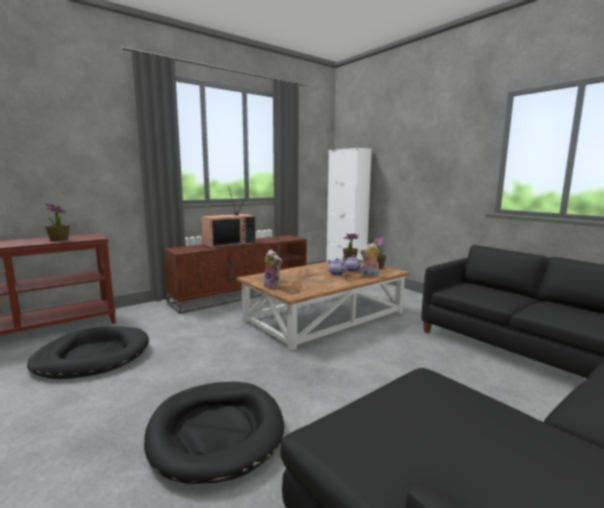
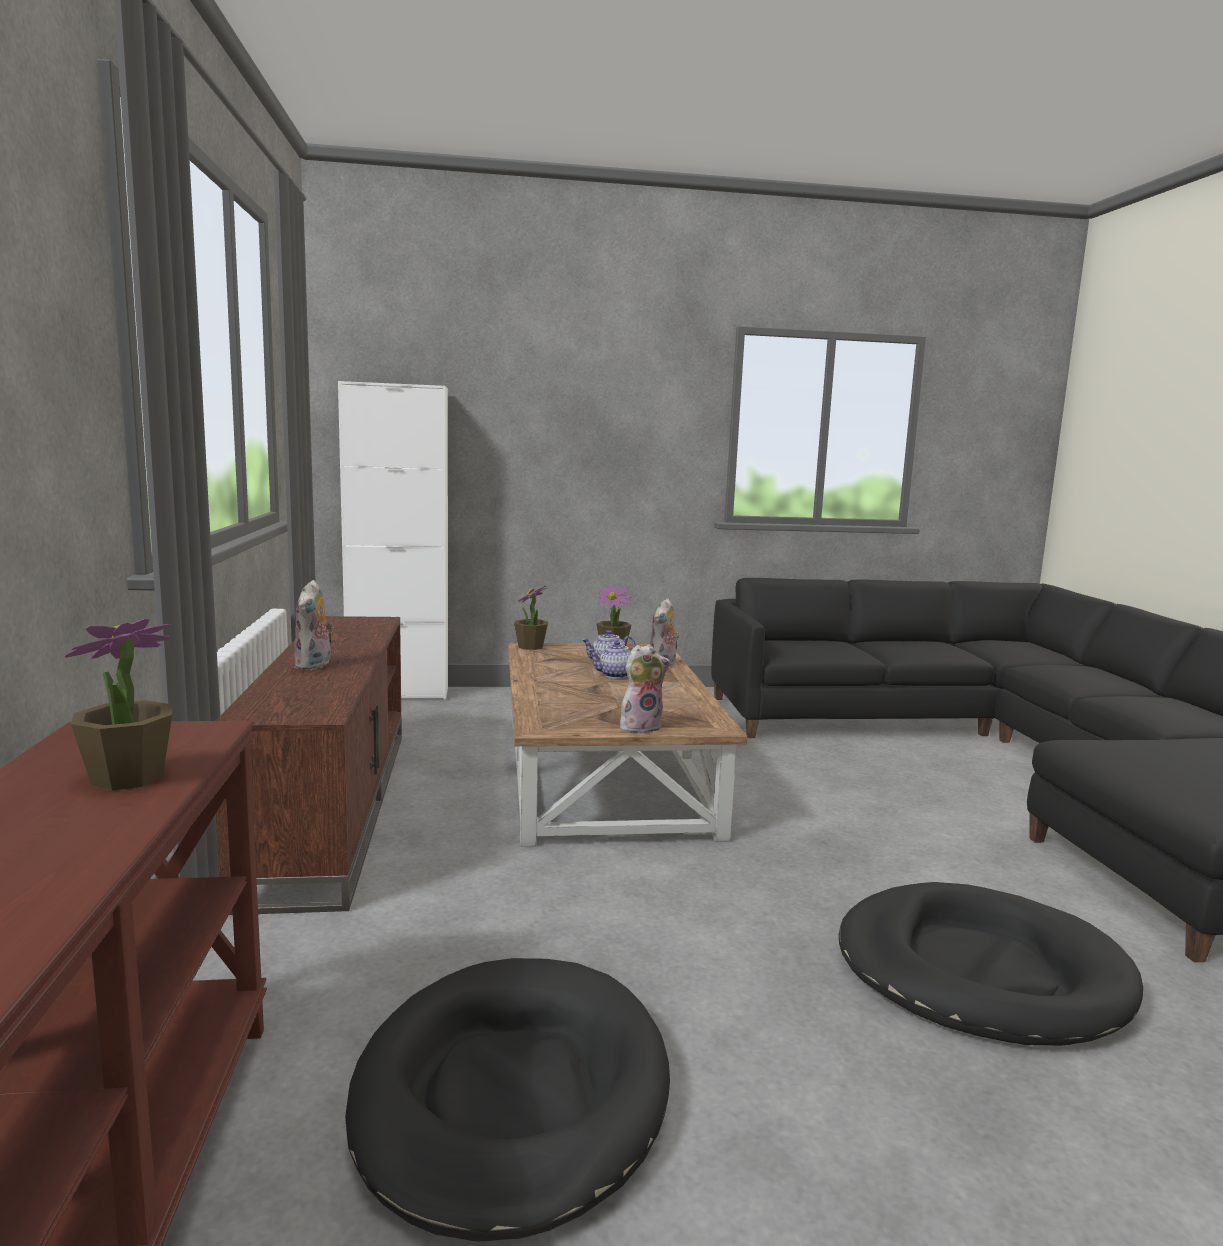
camera: 60 degrees left, 0 degrees up
television [201,189,256,248] -> plush toy [294,580,334,670]

